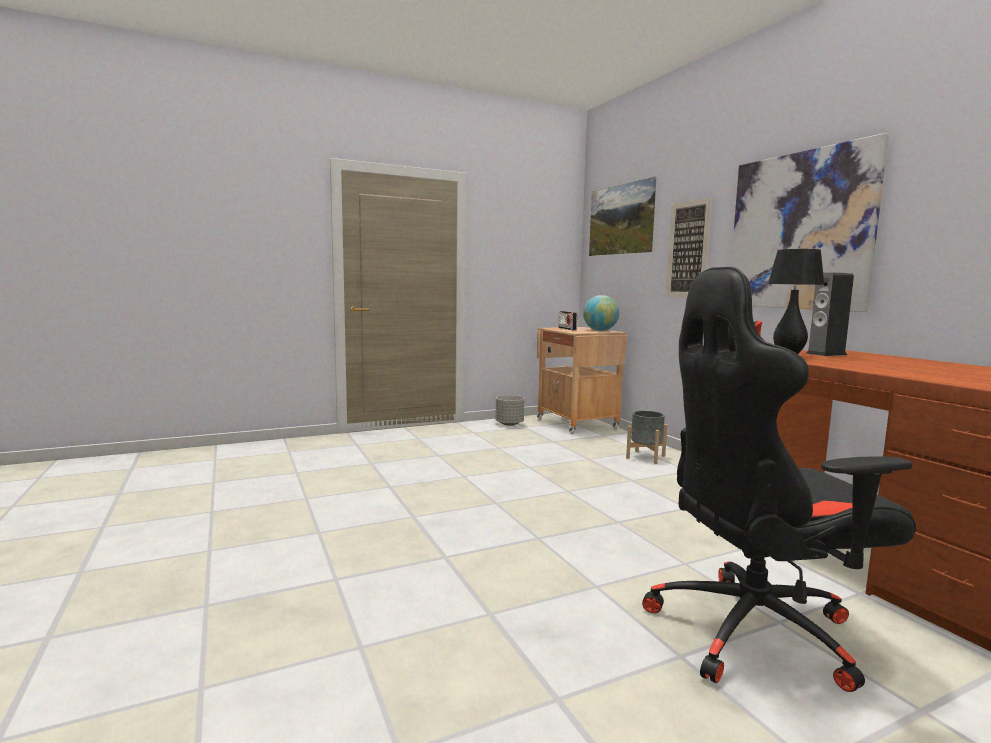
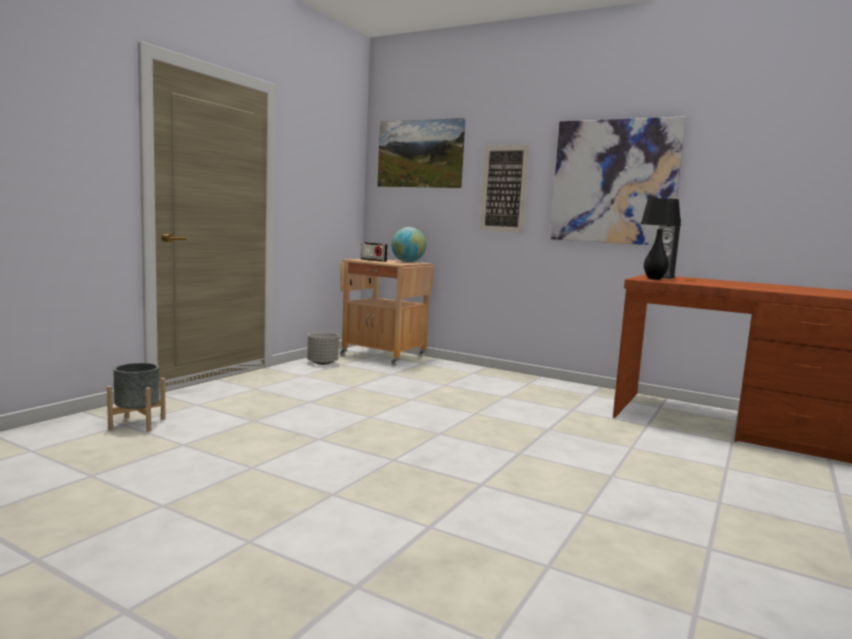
camera: 35 degrees left, 0 degrees up
grey planter [626,411,667,464] -> grey planter moved to [107,363,166,432]
black office chair [642,267,916,692] -> none

